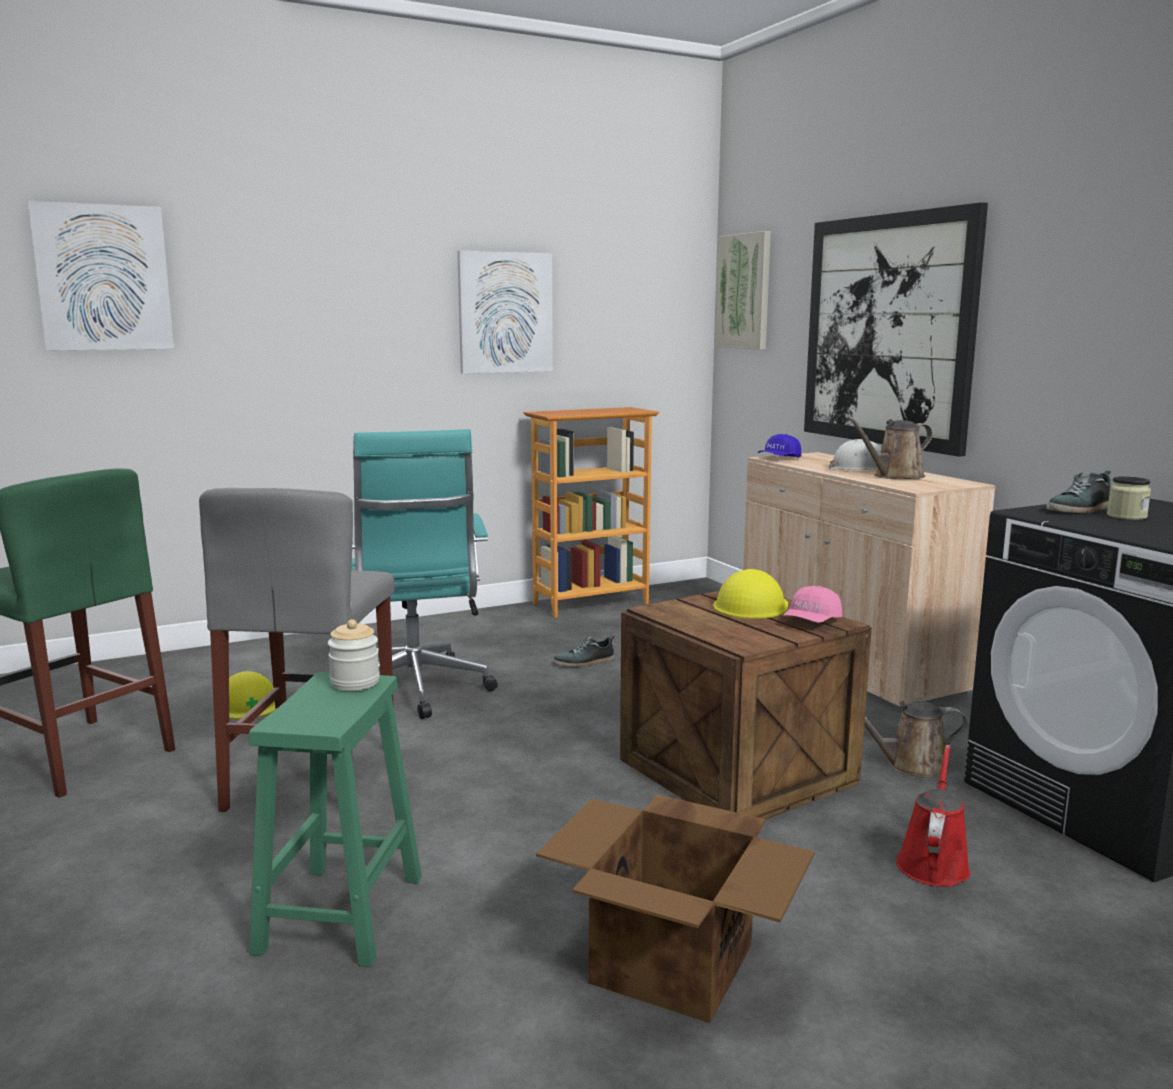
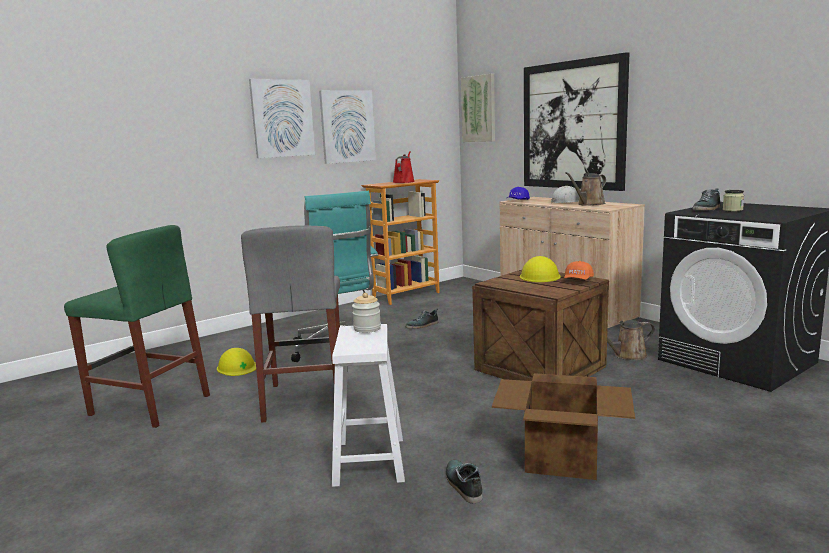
camera: 10 degrees left, 0 degrees up
picture [28,201,174,351] -> picture moved to [249,79,315,158]
green stool [249,672,422,967] -> white stool [332,324,405,487]
pink cap [783,586,842,623] -> orange cap [564,261,594,280]
red watering can [896,745,971,887] -> red watering can moved to [392,151,415,183]
none -> shoe [446,460,483,503]

